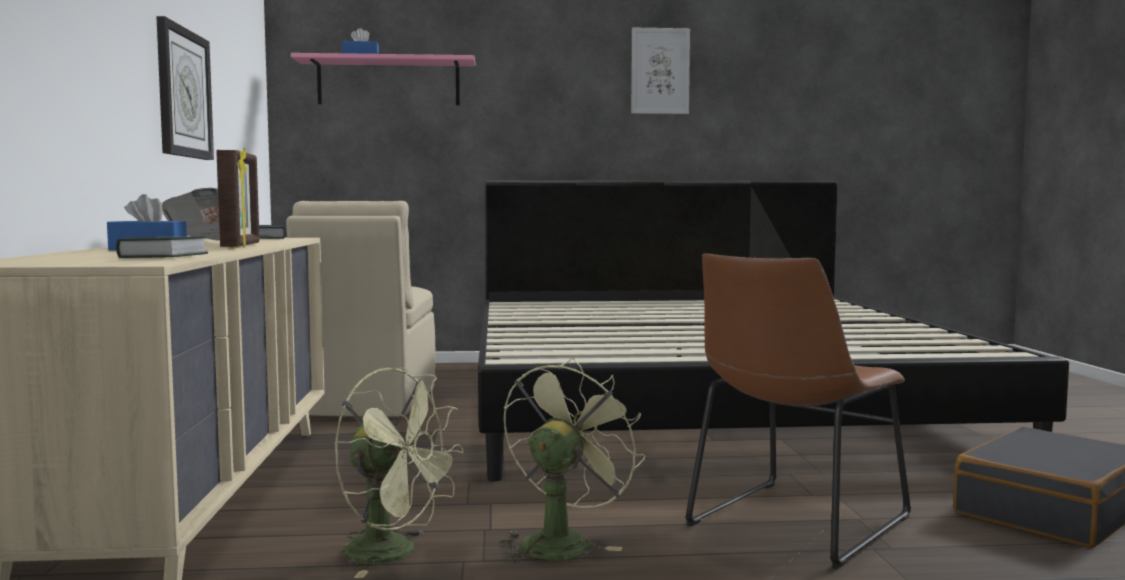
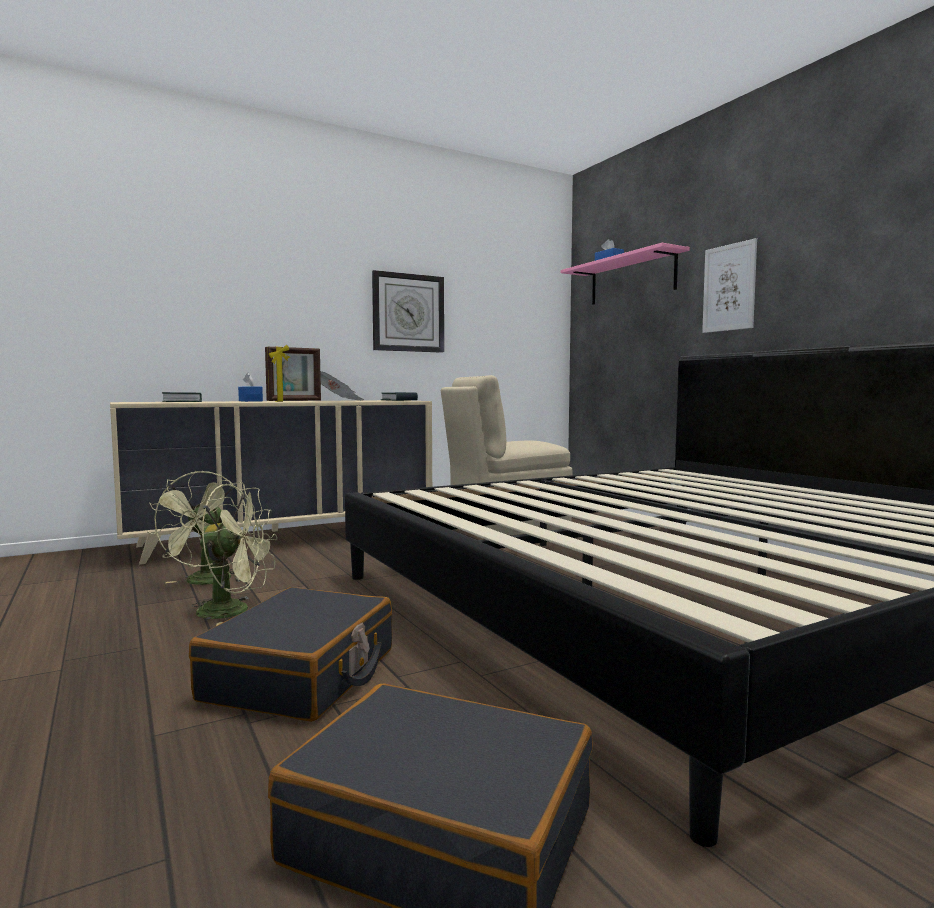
camera: 65 degrees right, 0 degrees up
picture [631,27,690,114] -> picture moved to [702,238,757,333]
brown chair [685,253,911,569] -> black suitcase [189,587,392,722]

